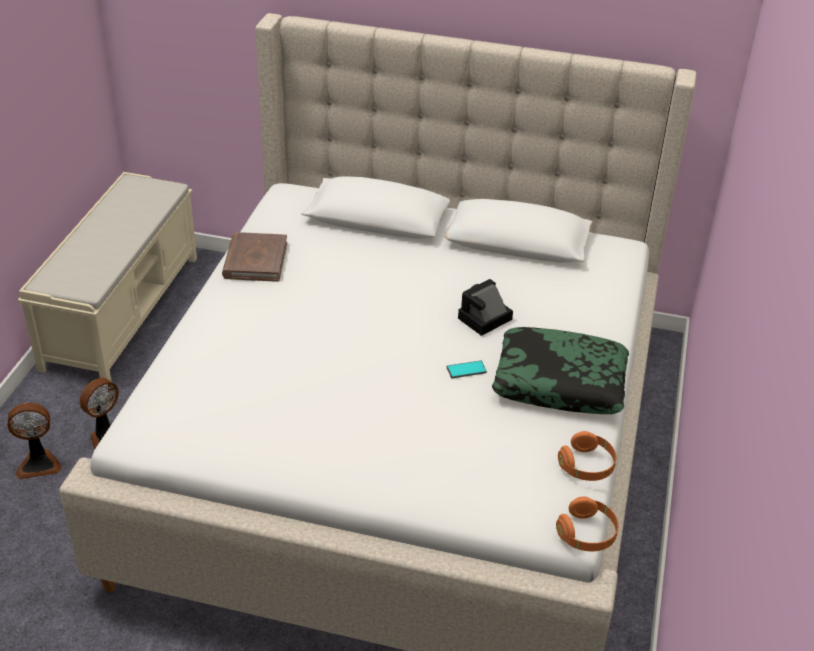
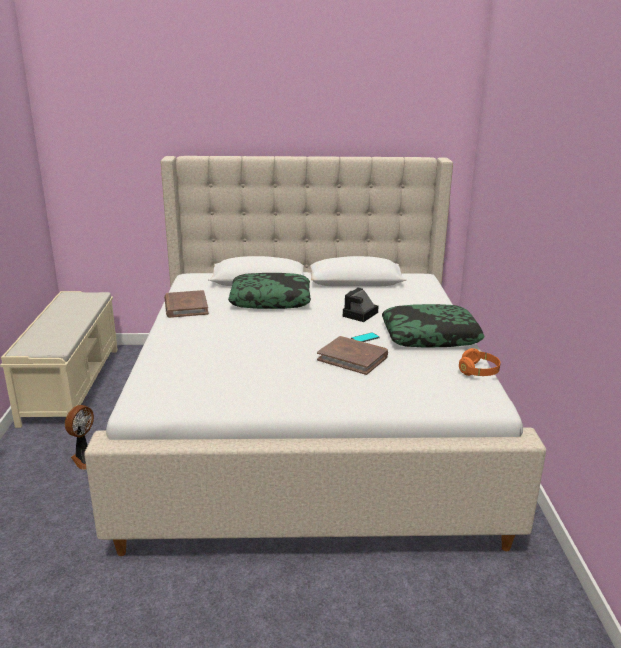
camera: 15 degrees left, 15 degrees down
fan [8,403,62,479] -> none
orange headphones [556,496,619,551] -> none
none -> pillow [228,273,311,309]
none -> brown book [317,336,388,375]

